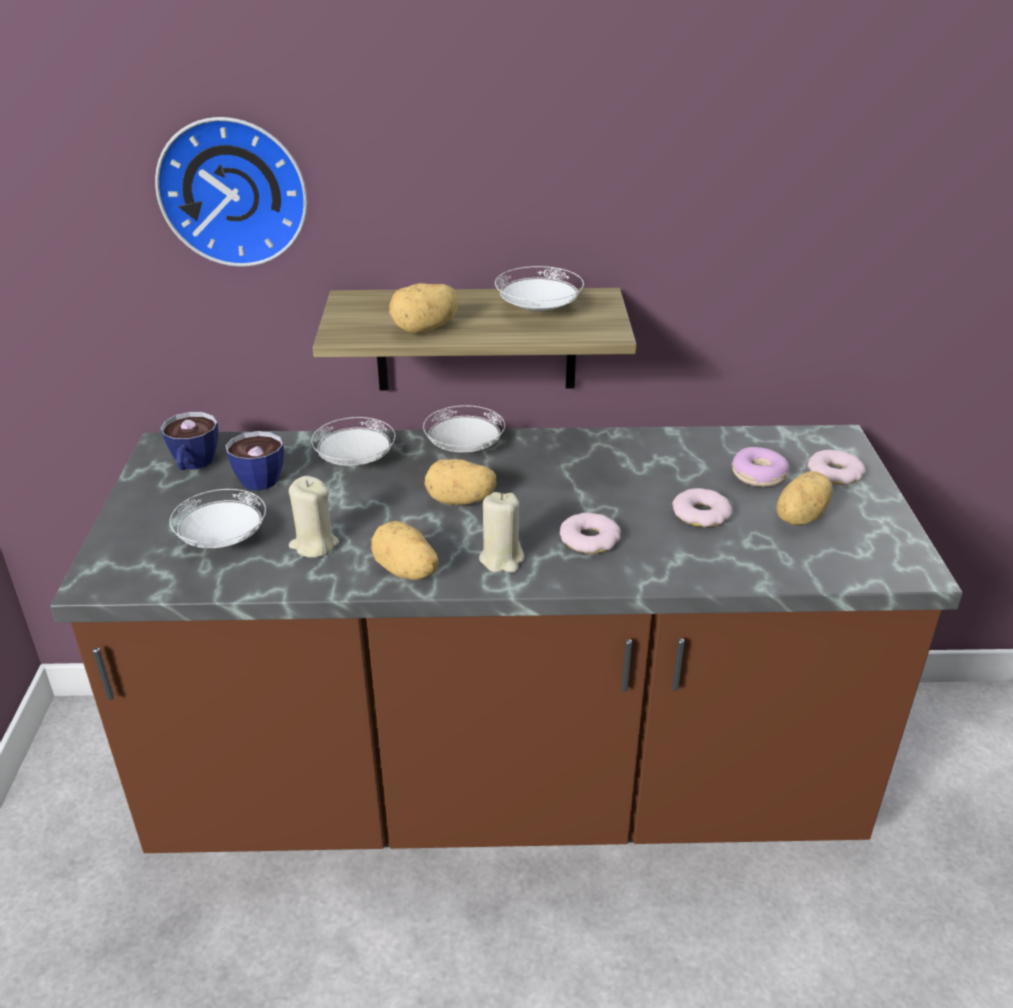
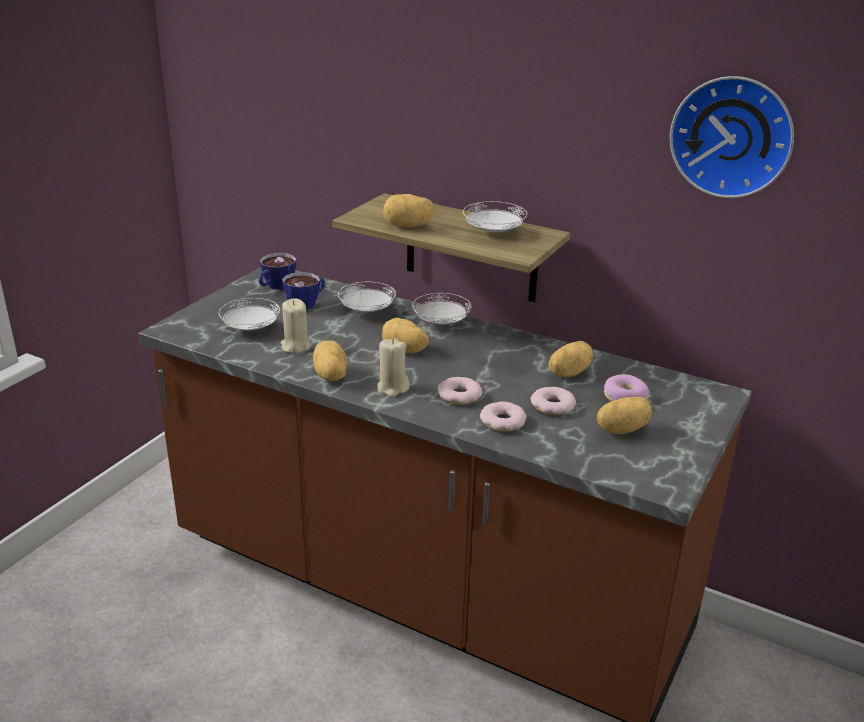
camera: 30 degrees right, 5 degrees down
wall clock [155,117,307,267] -> wall clock moved to [670,76,794,198]
donut [808,450,866,485] -> donut moved to [480,402,527,432]
none -> potato [549,341,593,377]

